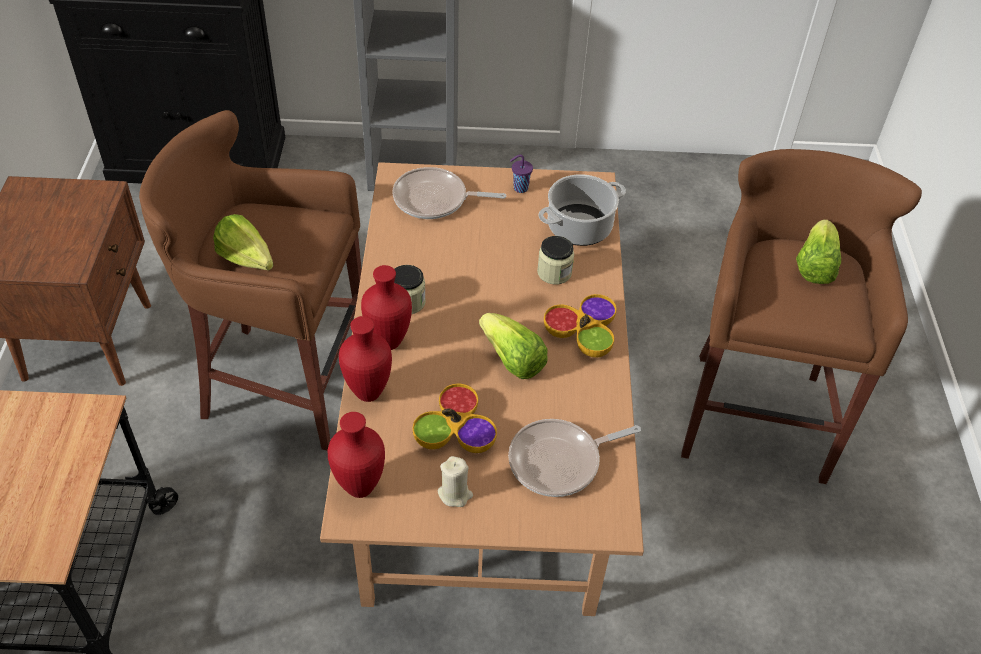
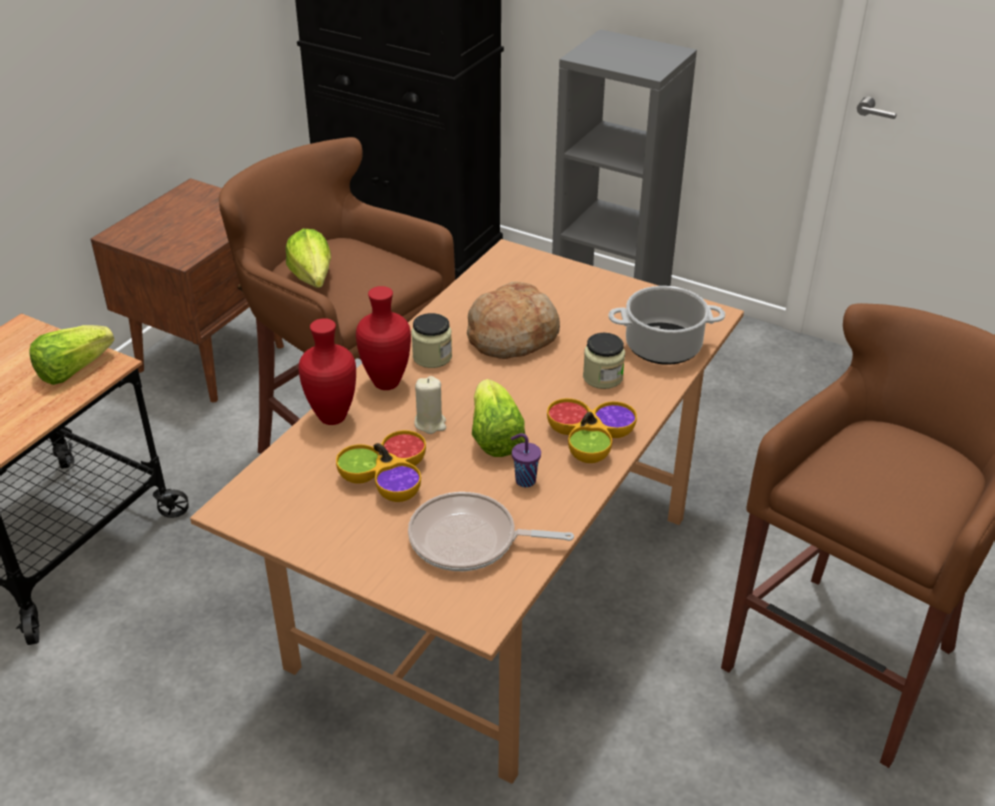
camera: 30 degrees right, 10 degrees down
red vase [328,412,385,498] -> none
frying pan [392,167,506,219] -> none
beige candle [438,456,473,507] -> beige candle moved to [414,376,446,434]
purple cup [510,154,533,193] -> purple cup moved to [511,433,541,487]
lettuce [796,220,841,284] -> lettuce moved to [29,325,114,385]
none -> bread [467,282,560,359]

